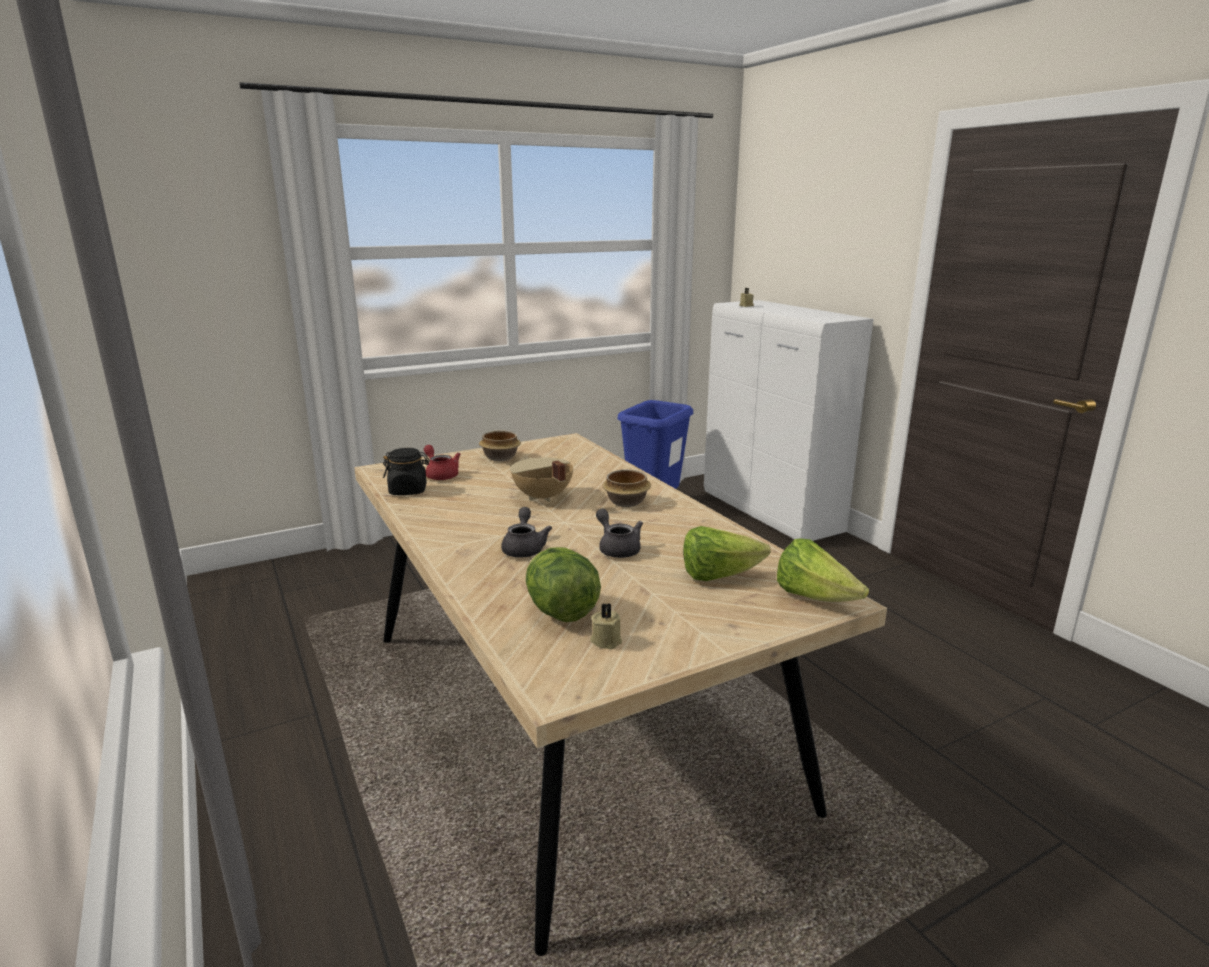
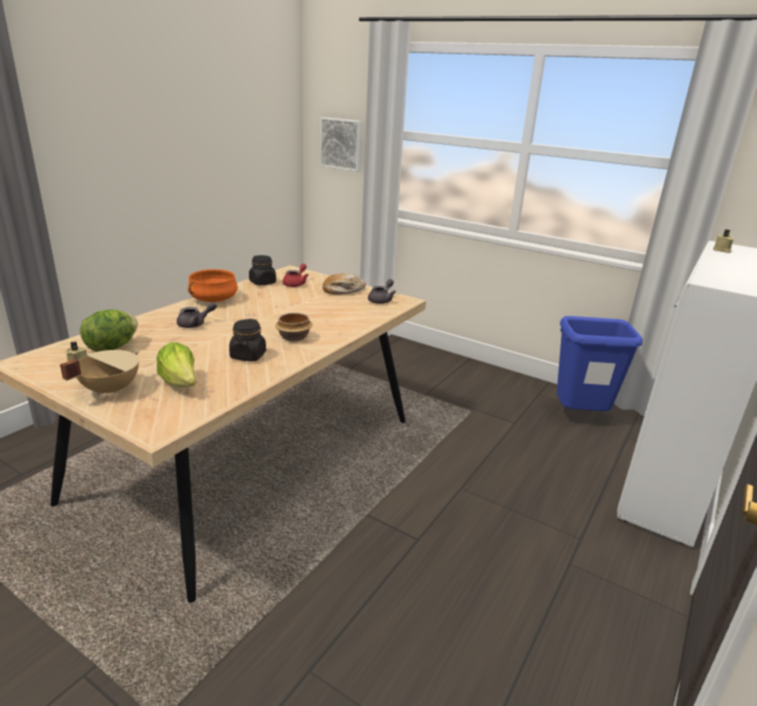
camera: 60 degrees right, 5 degrees up
bowl [479,431,521,461] -> bread [322,273,366,295]
beige cooking pot [510,457,573,502] -> beige cooking pot moved to [60,350,139,396]
grey teapot [596,509,643,558] -> grey teapot moved to [368,279,396,304]
lettuce [777,538,869,602] -> none
none -> orange cooking pot [188,269,238,302]
none -> black jar [229,319,266,361]
none -> picture [320,117,362,172]

